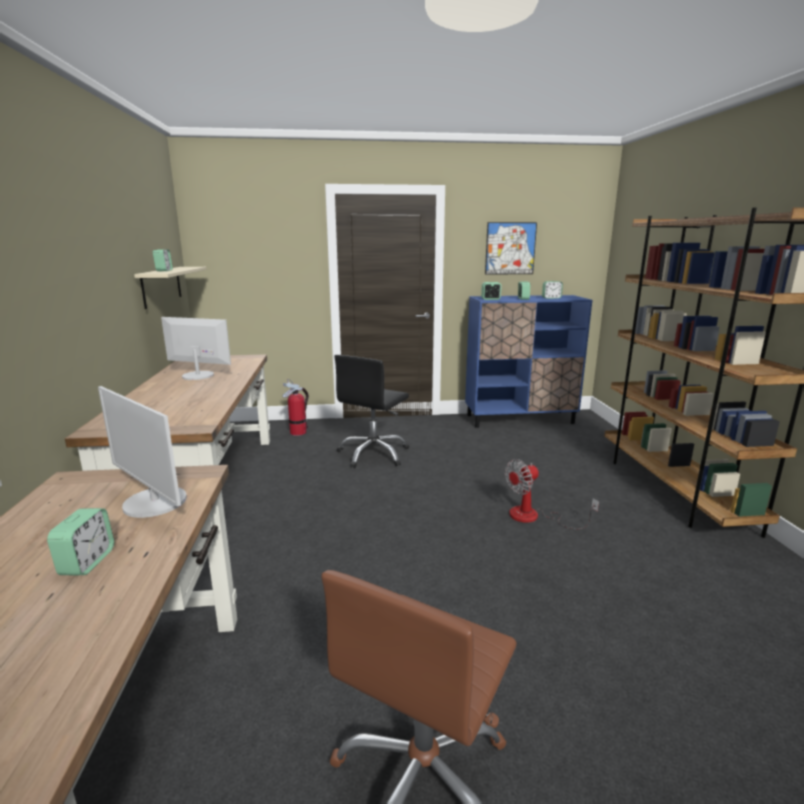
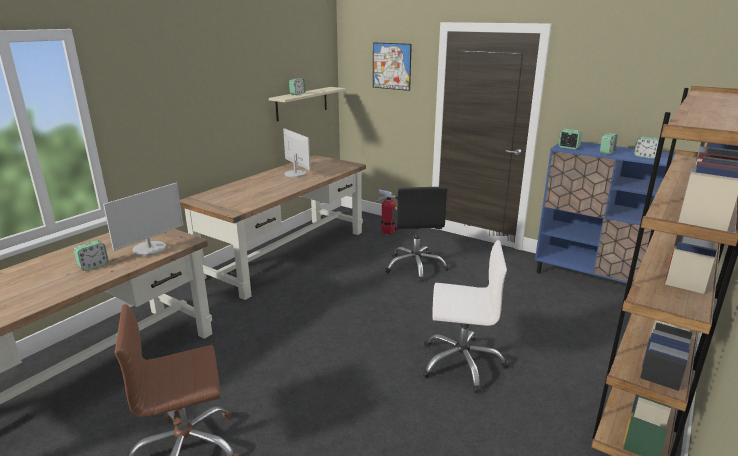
camera: 40 degrees right, 5 degrees up
monitor [98,386,187,518] -> monitor turned 135 degrees counterclockwise [103,183,183,256]
black office chair [334,355,409,468] -> black office chair turned 75 degrees counterclockwise [385,187,449,282]
picture [485,222,537,275] -> picture moved to [373,42,412,91]
fan [505,459,599,529] -> white office chair [422,240,509,393]

